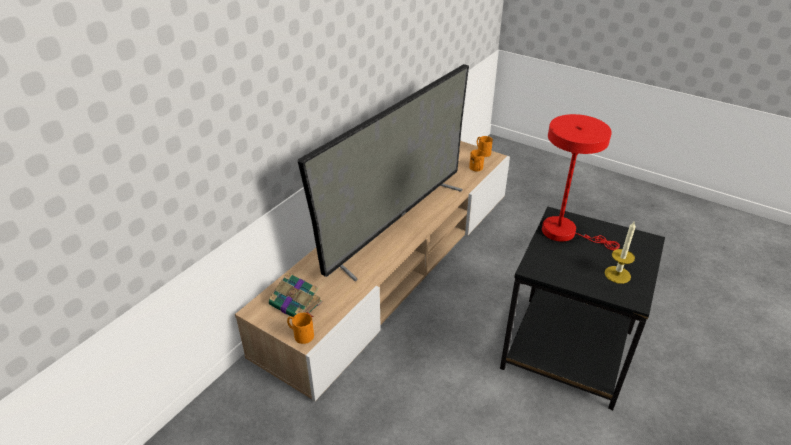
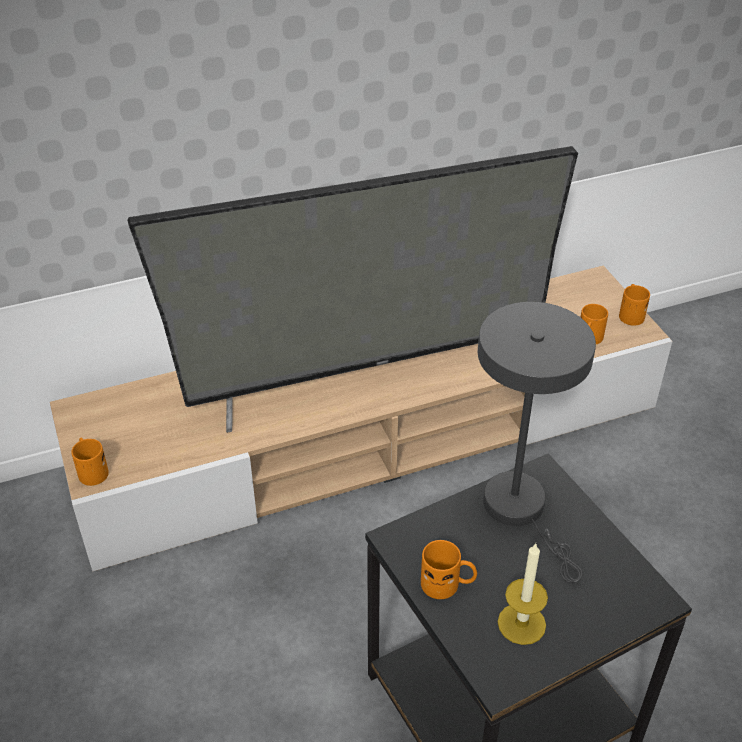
camera: 35 degrees right, 5 degrees up
book [269,272,322,317] -> none
red table lamp [542,114,620,250] -> grey table lamp [478,302,596,583]
none -> orange mug [421,540,477,599]

